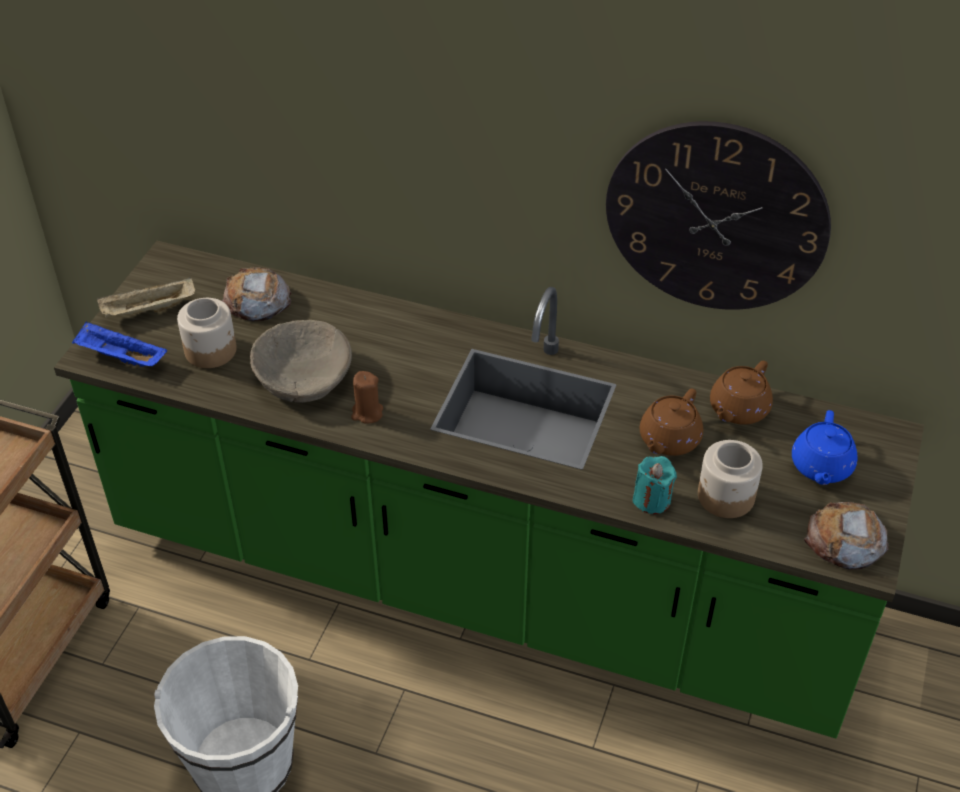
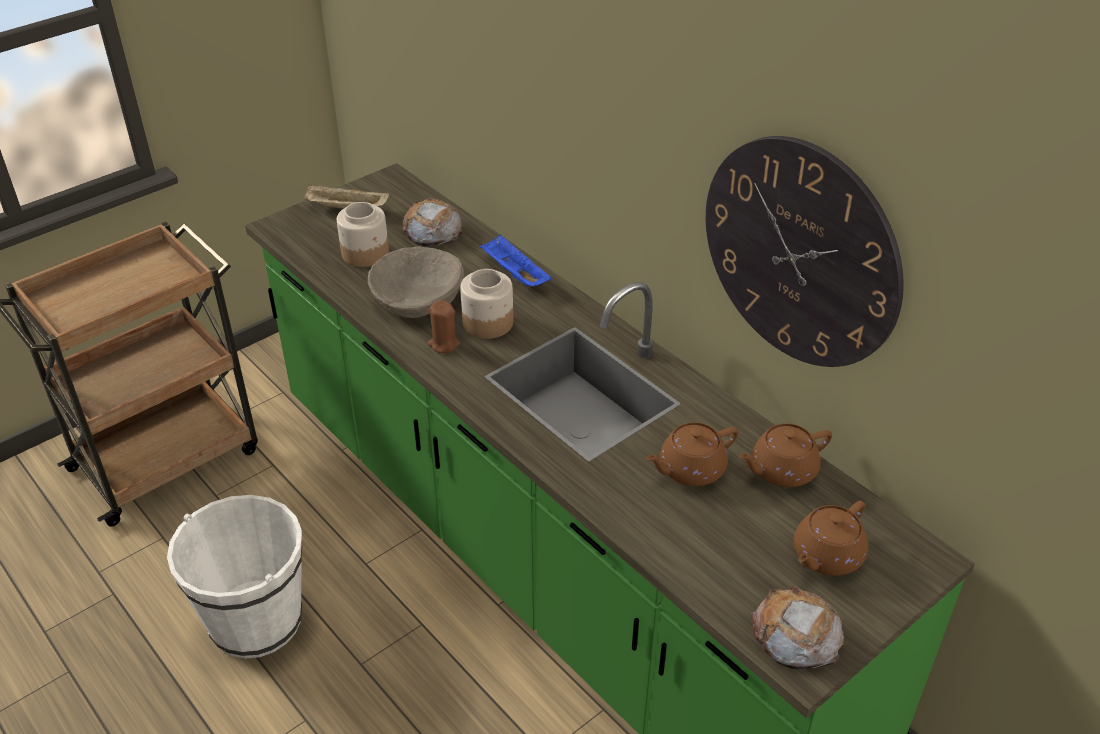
camera: 30 degrees right, 5 degrees down
blue tray [72,321,167,367] -> blue tray moved to [480,234,552,286]
turquoise candle [632,456,677,514] -> none
jar [698,440,763,518] -> jar moved to [460,269,513,339]
blue teapot [792,410,858,485] -> brown teapot [794,501,868,576]

